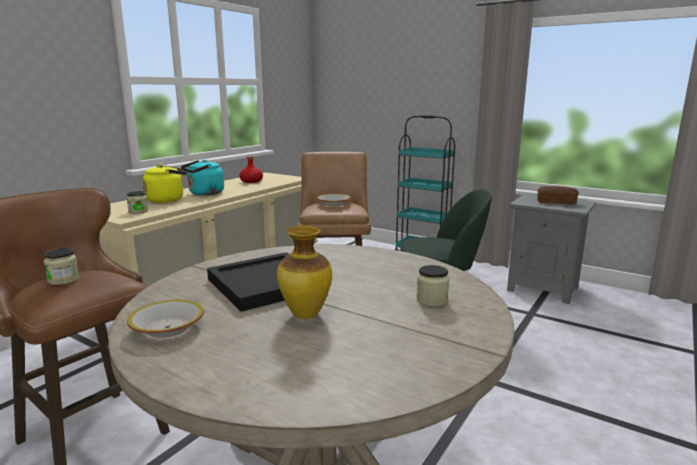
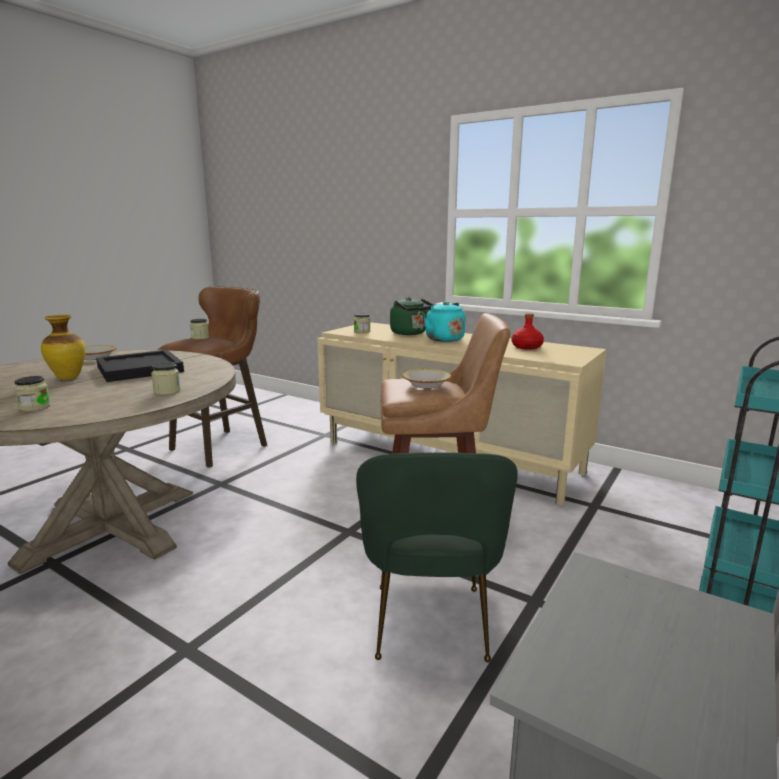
camera: 90 degrees right, 0 degrees up
yellow kettle [142,165,187,203] -> green kettle [390,297,434,335]
bread [537,186,579,205] -> none
none -> jar [151,363,181,395]

